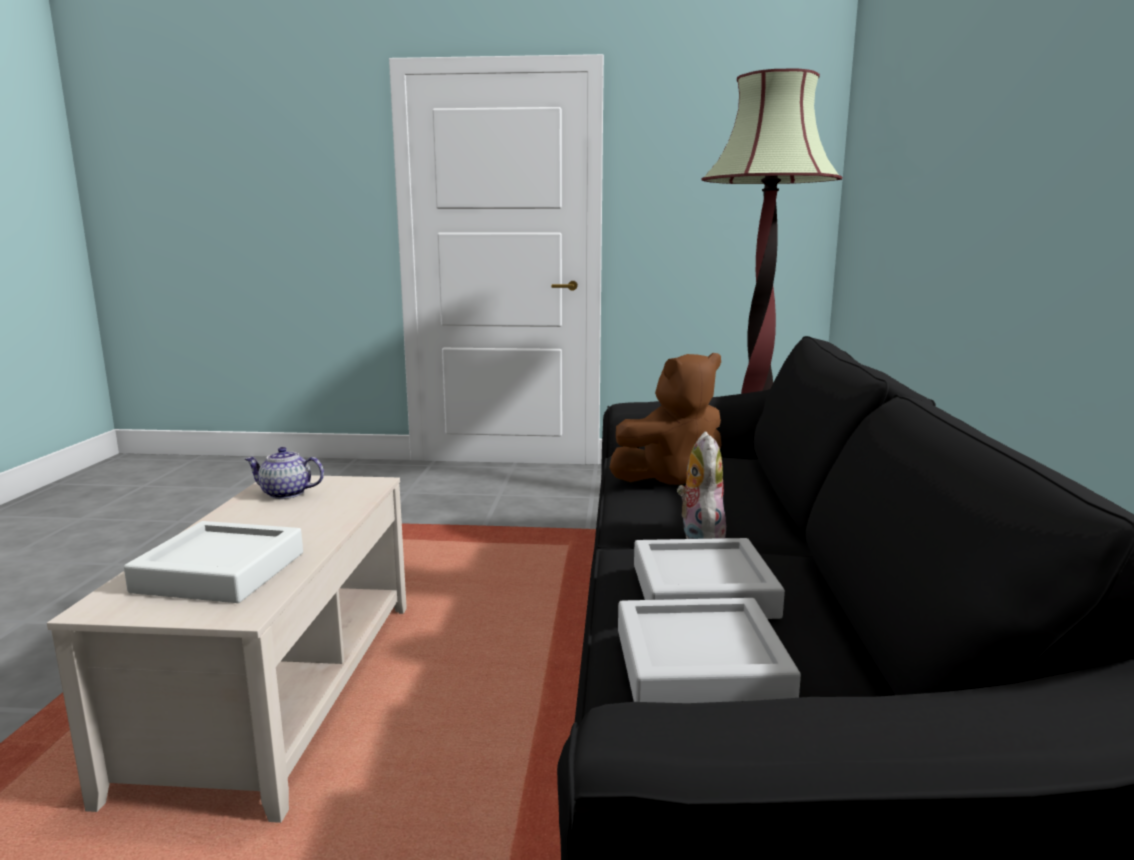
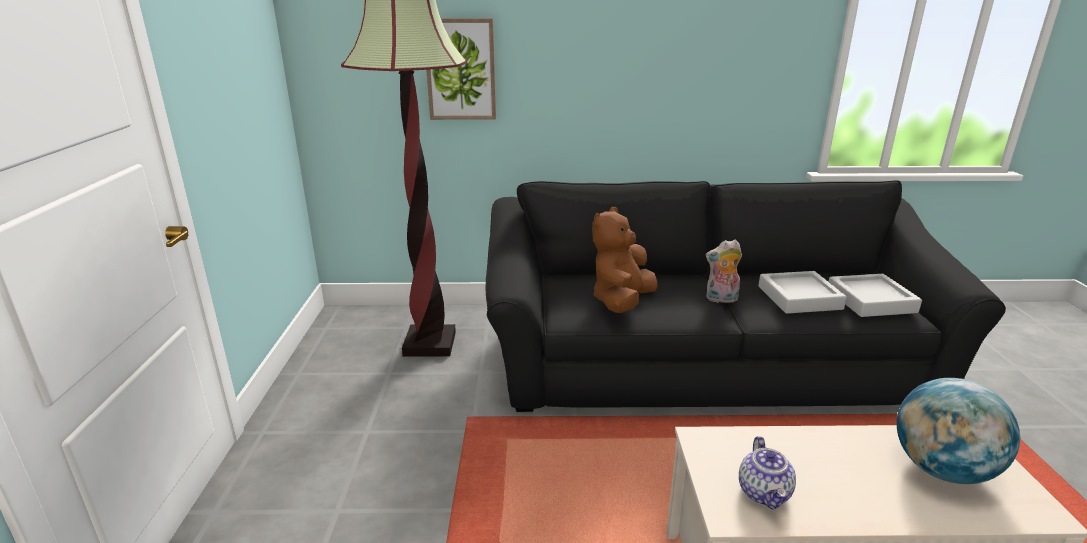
camera: 95 degrees left, 10 degrees up
white tray [124,521,303,603] -> globe [897,378,1020,484]
brown plush toy [609,353,721,485] -> brown plush toy turned 120 degrees counterclockwise [592,207,658,313]
none -> picture [427,18,496,120]

